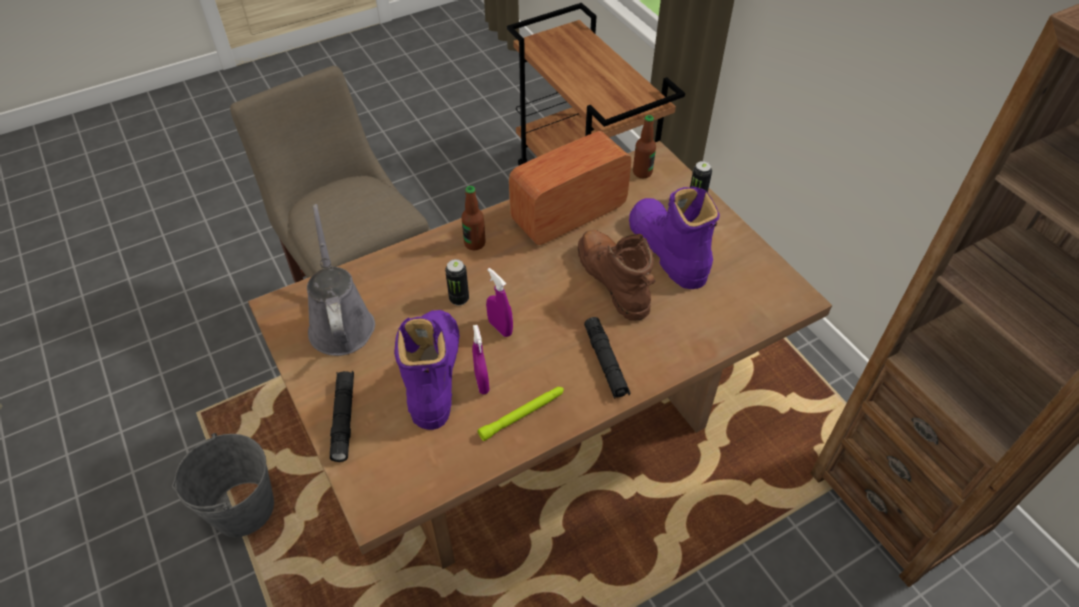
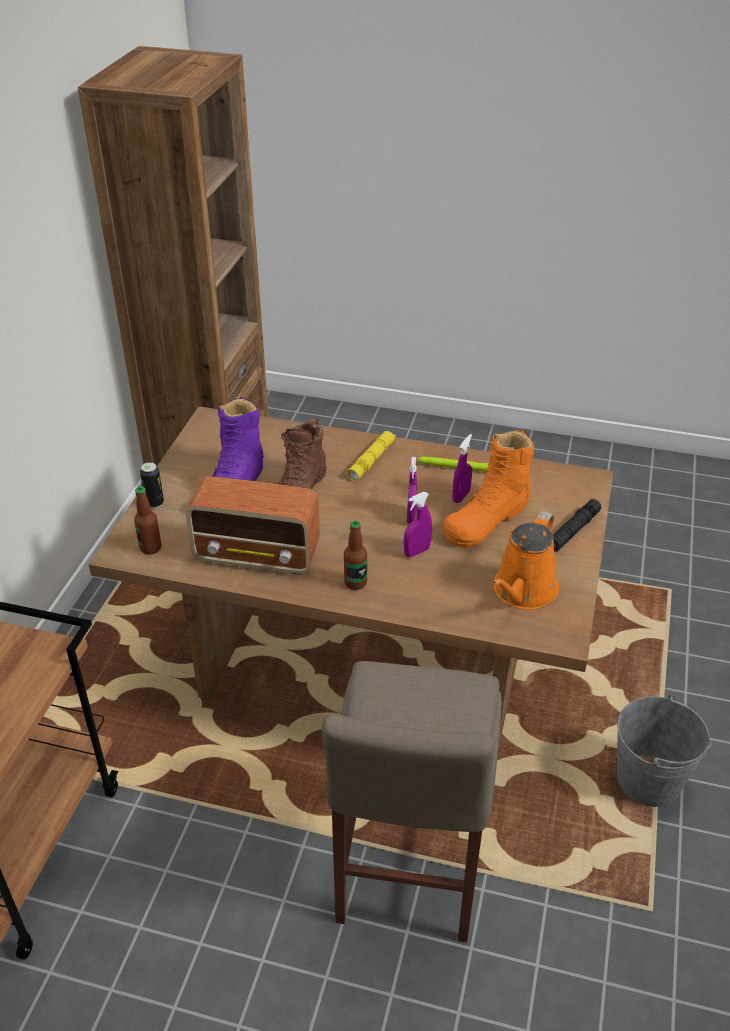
camera: 135 degrees left, 10 degrees down
grey watering can [307,204,375,356] -> orange watering can [493,511,559,610]
purple boot [394,310,460,430] -> orange boot [443,430,534,548]
can [445,259,469,306] -> purple spray bottle [404,492,432,557]
black flashlight [584,317,630,399] -> yellow flashlight [347,431,396,481]

